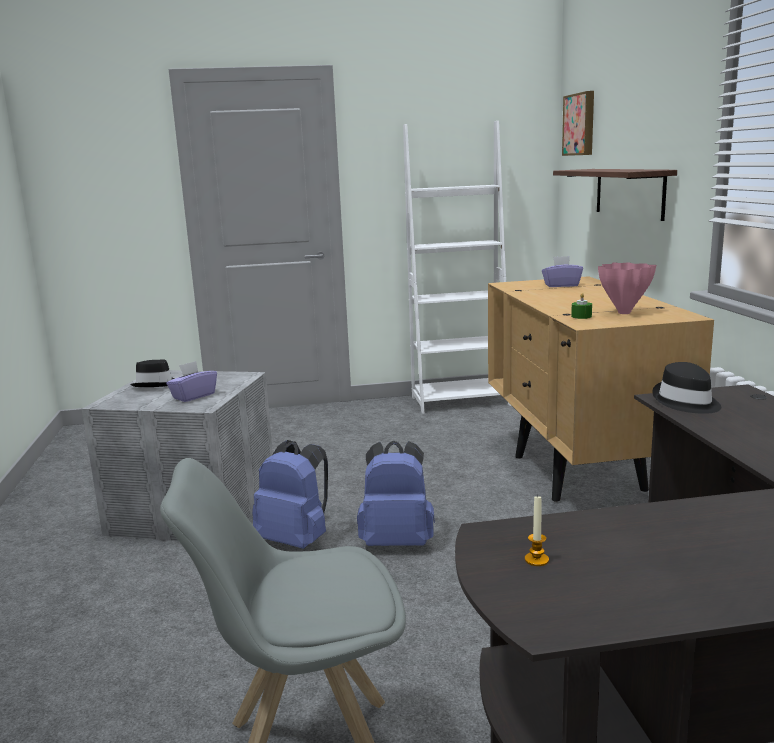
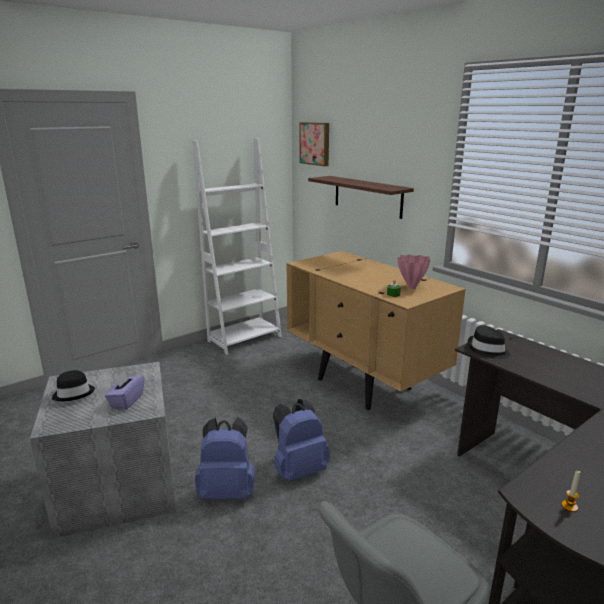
camera: 30 degrees left, 5 degrees up
purple tissue box [542,256,583,287] -> none

